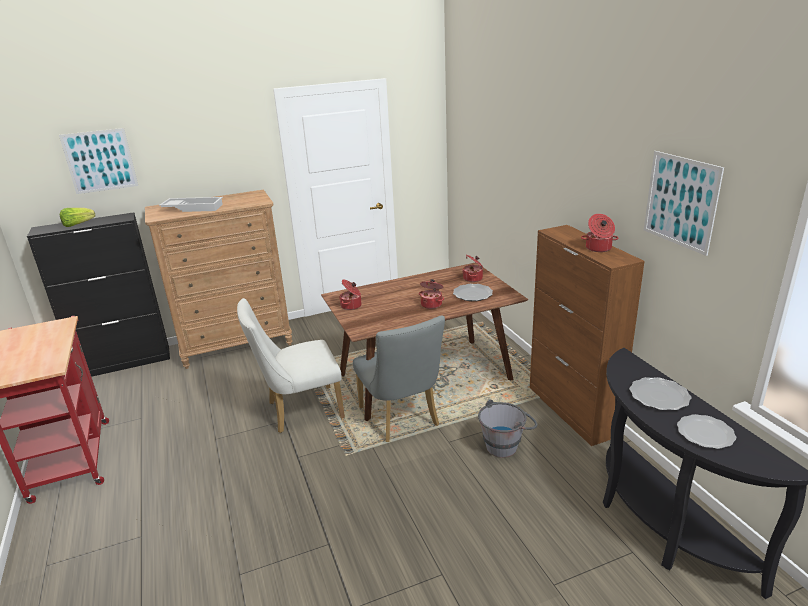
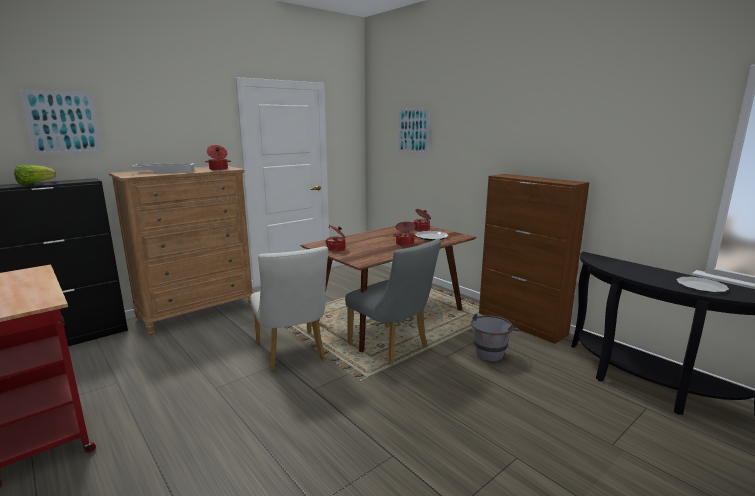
camera: 20 degrees left, 10 degrees down
white chair [237,298,345,433] -> white chair turned 75 degrees counterclockwise [250,246,328,371]
cooking pot [581,214,619,252] -> cooking pot moved to [205,145,231,170]
plate [629,377,692,410] -> none
picture [644,151,724,256] -> picture moved to [398,108,430,154]

